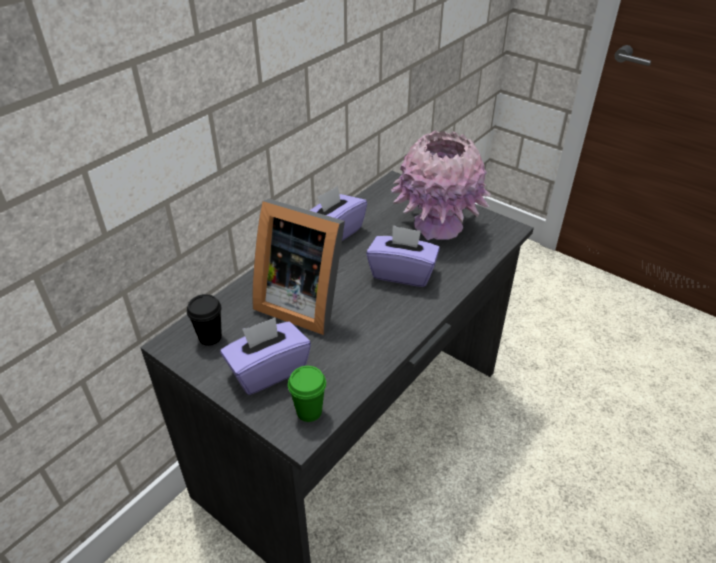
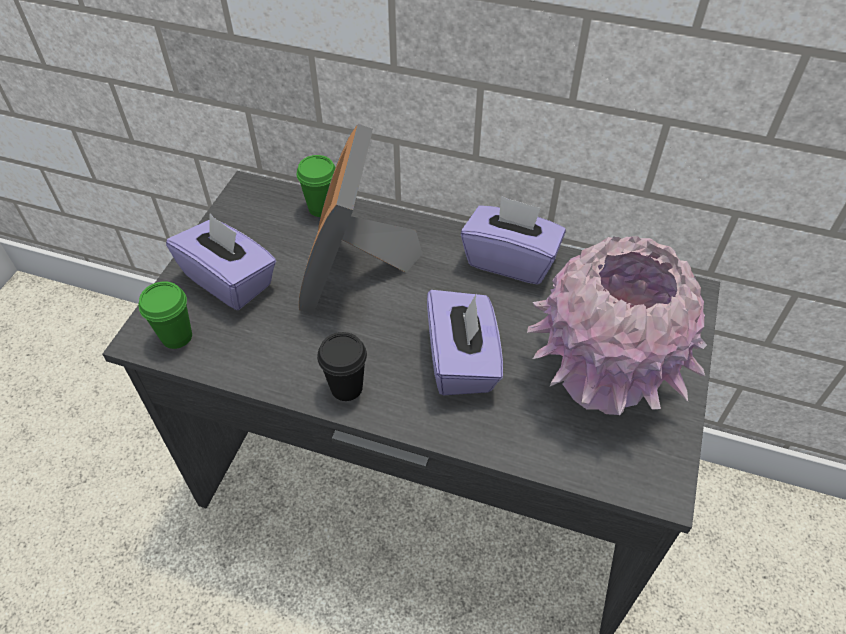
camera: 70 degrees right, 10 degrees up
black cup [187,294,222,346] -> black cup moved to [317,332,367,401]
none -> green cup [297,155,336,217]

